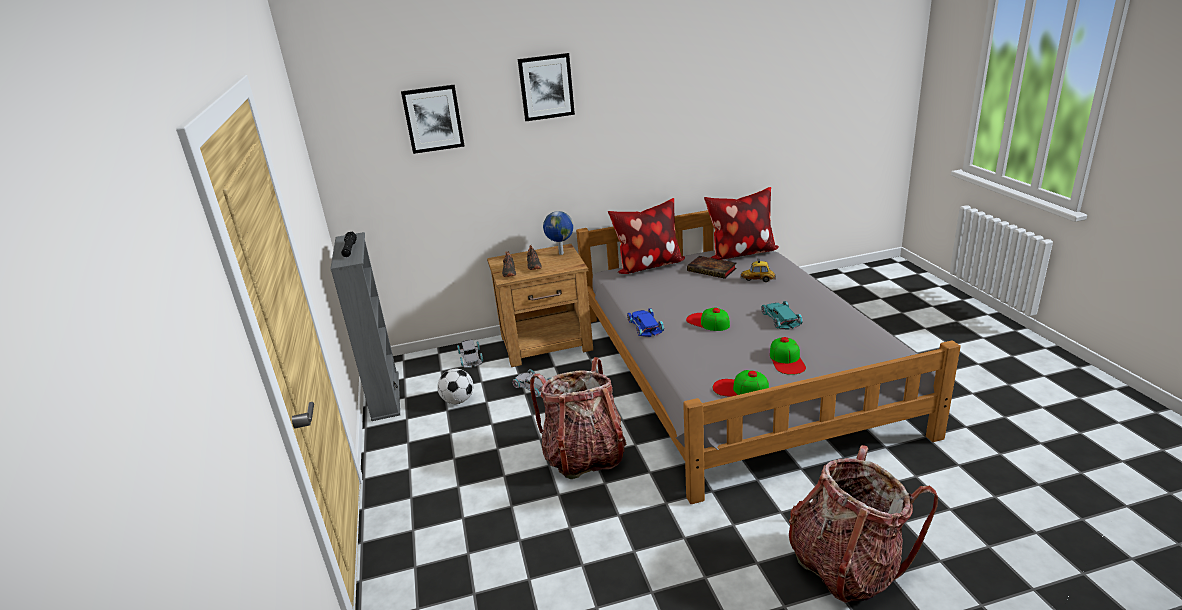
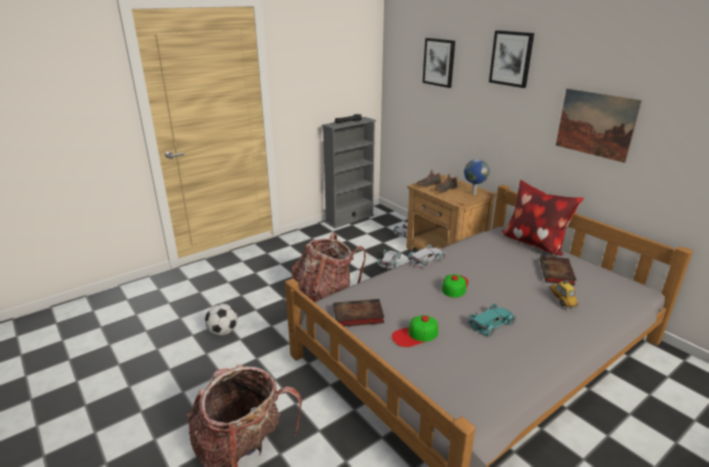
camera: 65 degrees right, 0 degrees up
football [437,369,473,404] -> football moved to [205,304,238,336]
blue toy car [627,308,664,337] -> white toy car [408,245,446,268]
pillow [704,187,779,260] -> none
cap [713,370,769,397] -> book [333,299,384,327]
none -> picture [556,88,642,163]

